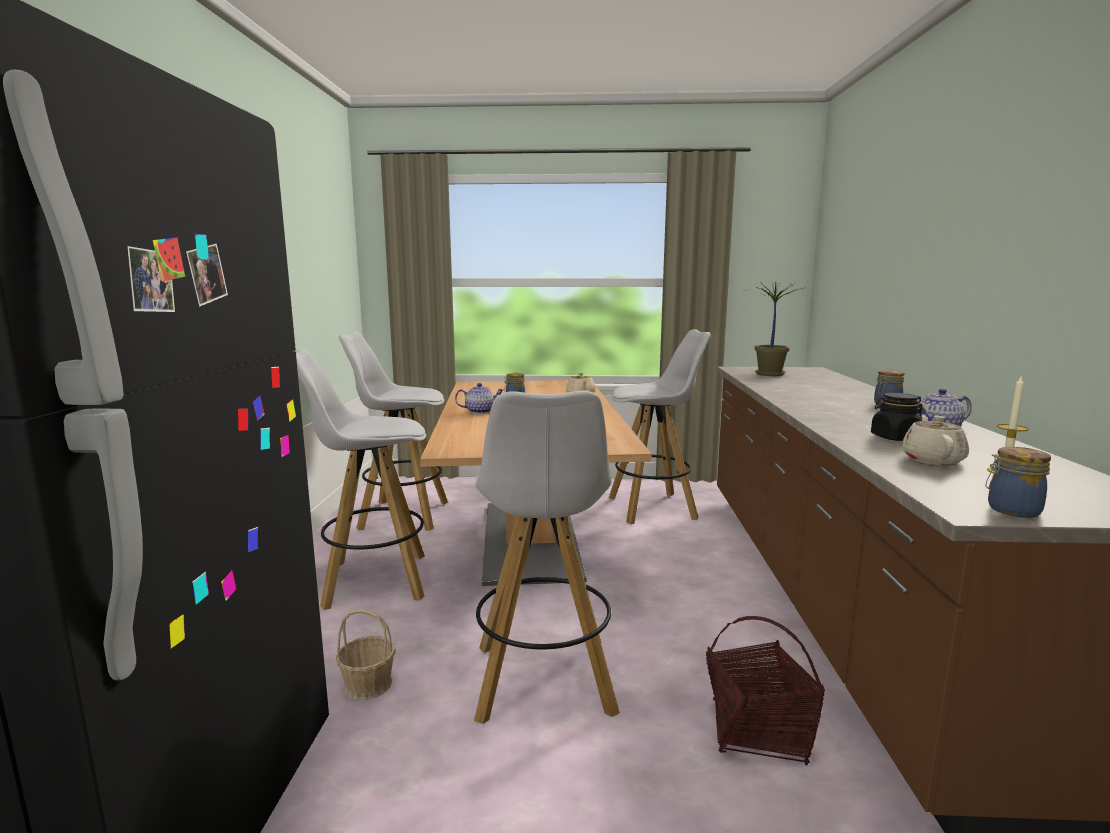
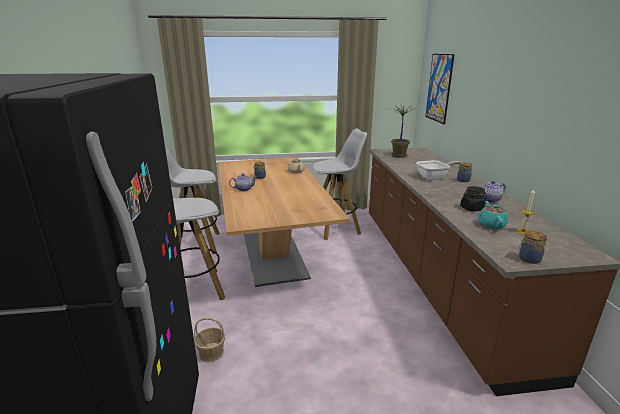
camera: 10 degrees left, 10 degrees up
white stool [474,390,620,724] -> none
basket [706,616,825,765] -> none
beige teapot [902,415,969,465] -> turquoise teapot [478,201,508,229]
none -> frying pan [416,160,462,180]
none -> picture [425,54,455,124]

